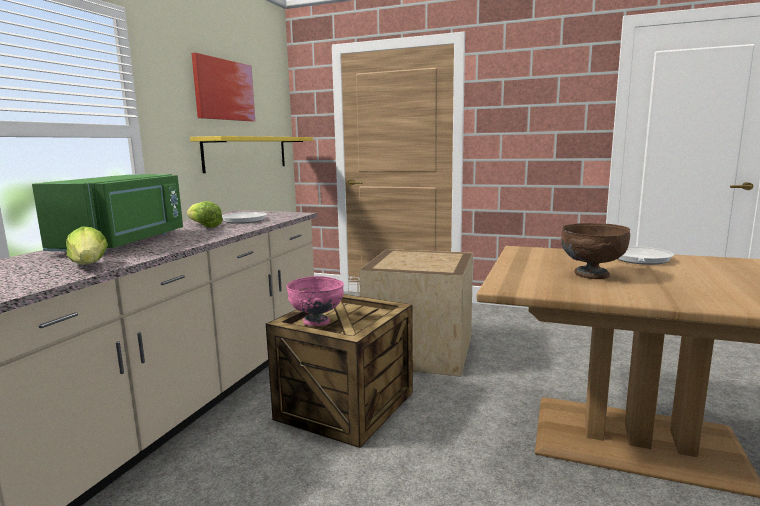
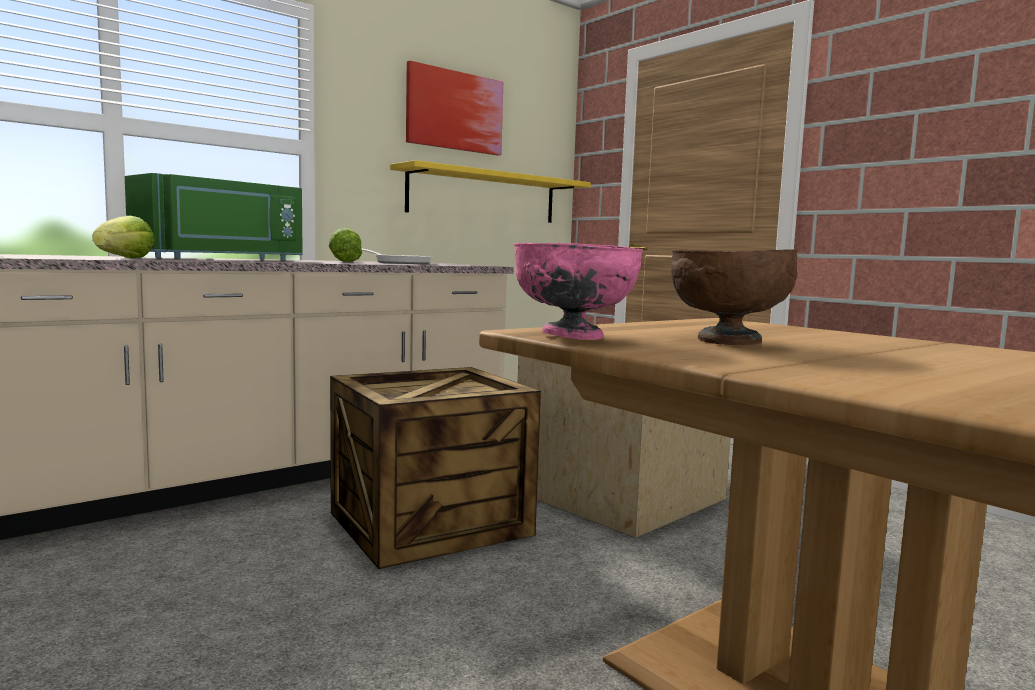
camera: 30 degrees right, 5 degrees down
pink bowl [286,276,344,326] -> pink bowl moved to [514,243,643,340]
frying pan [617,246,674,265] -> none

